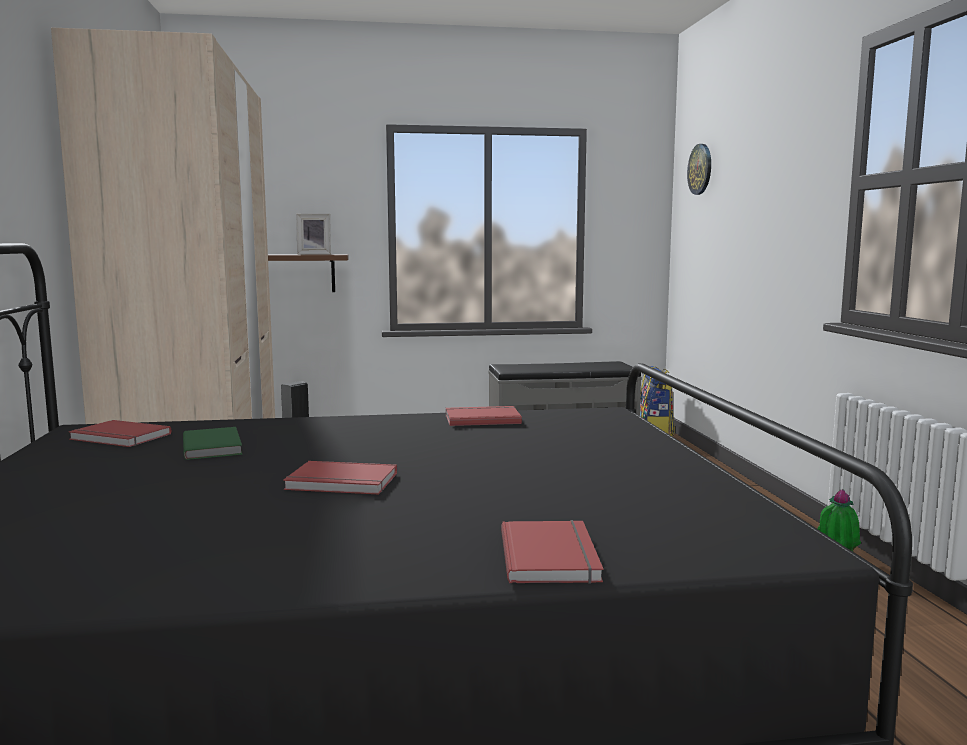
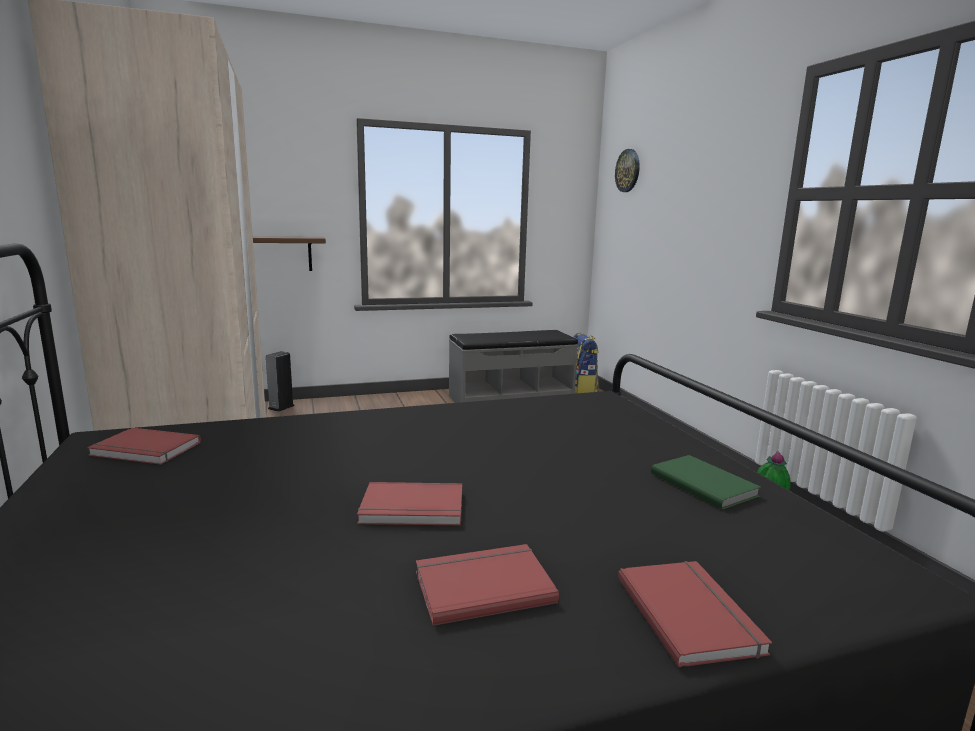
camera: 10 degrees left, 5 degrees up
green book [183,427,243,460] -> green book moved to [651,455,761,509]
picture frame [296,213,331,255] -> none
red book [446,406,522,426] -> red book moved to [416,544,559,626]

